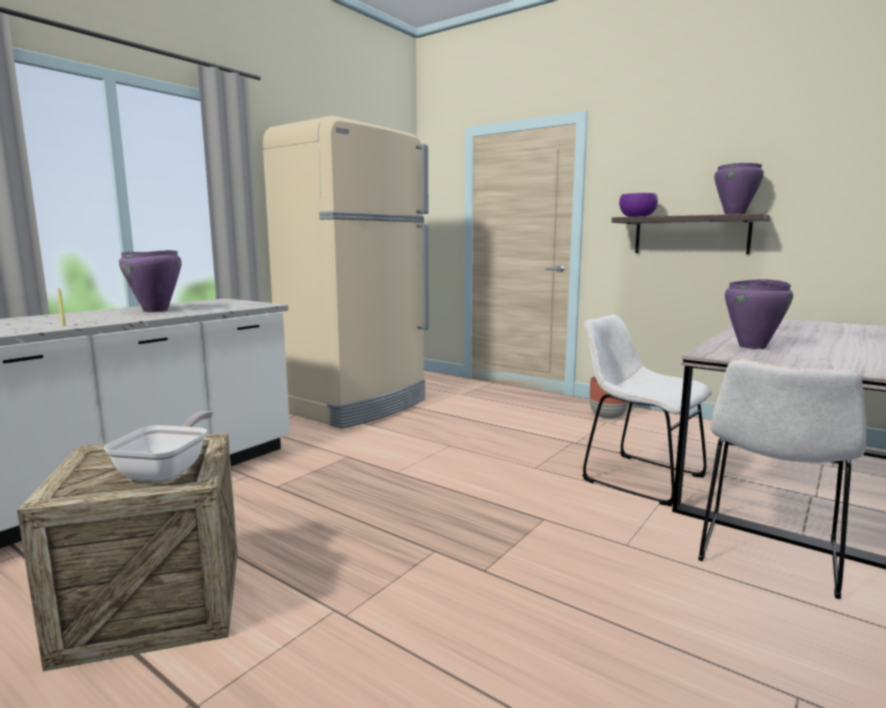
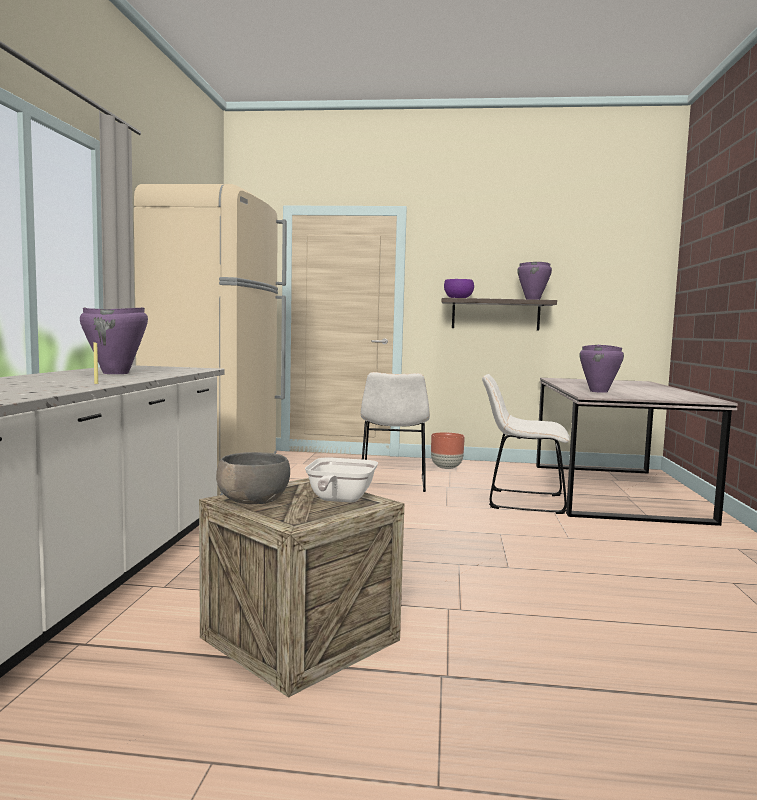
camera: 30 degrees left, 5 degrees down
frying pan [103,411,213,482] -> frying pan turned 150 degrees counterclockwise [305,457,378,503]
white chair [698,359,866,599] -> white chair moved to [360,372,430,492]
none -> grey bowl [216,452,290,504]

